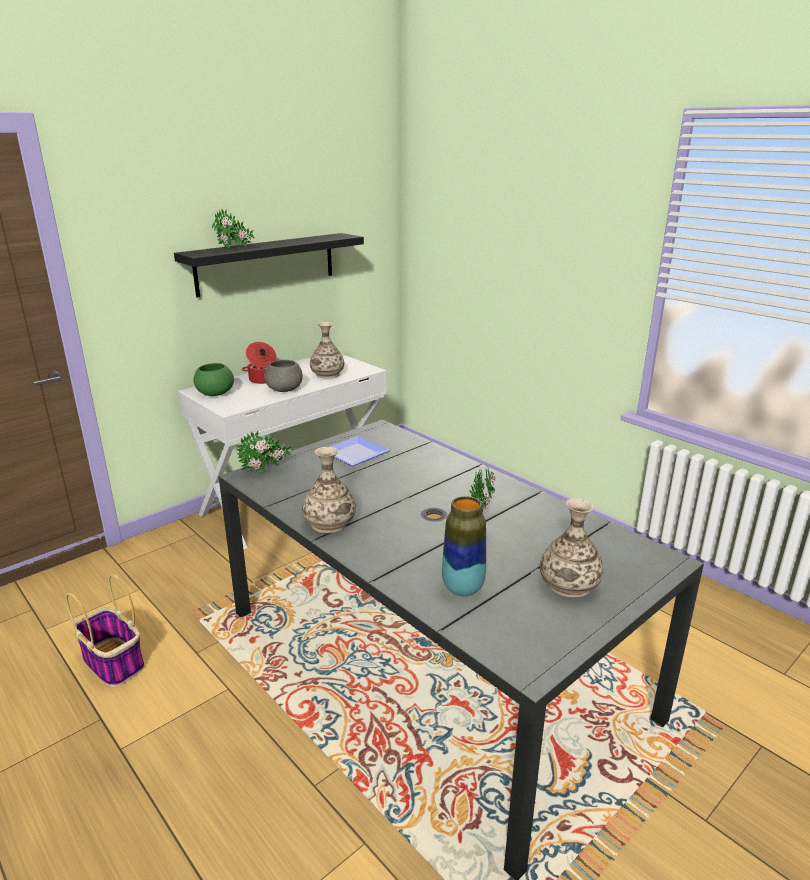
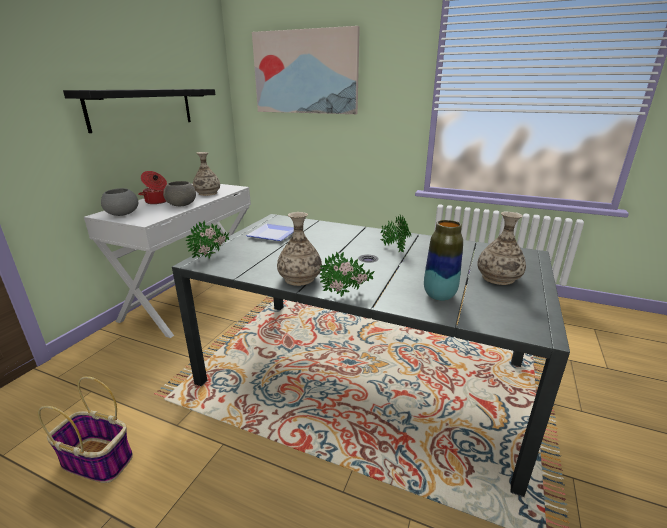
camera: 25 degrees left, 0 degrees up
green bowl [193,363,234,396] -> grey bowl [101,188,138,216]
potted plant [212,209,255,249] -> potted plant moved to [319,251,374,297]
none -> picture [252,26,360,114]

